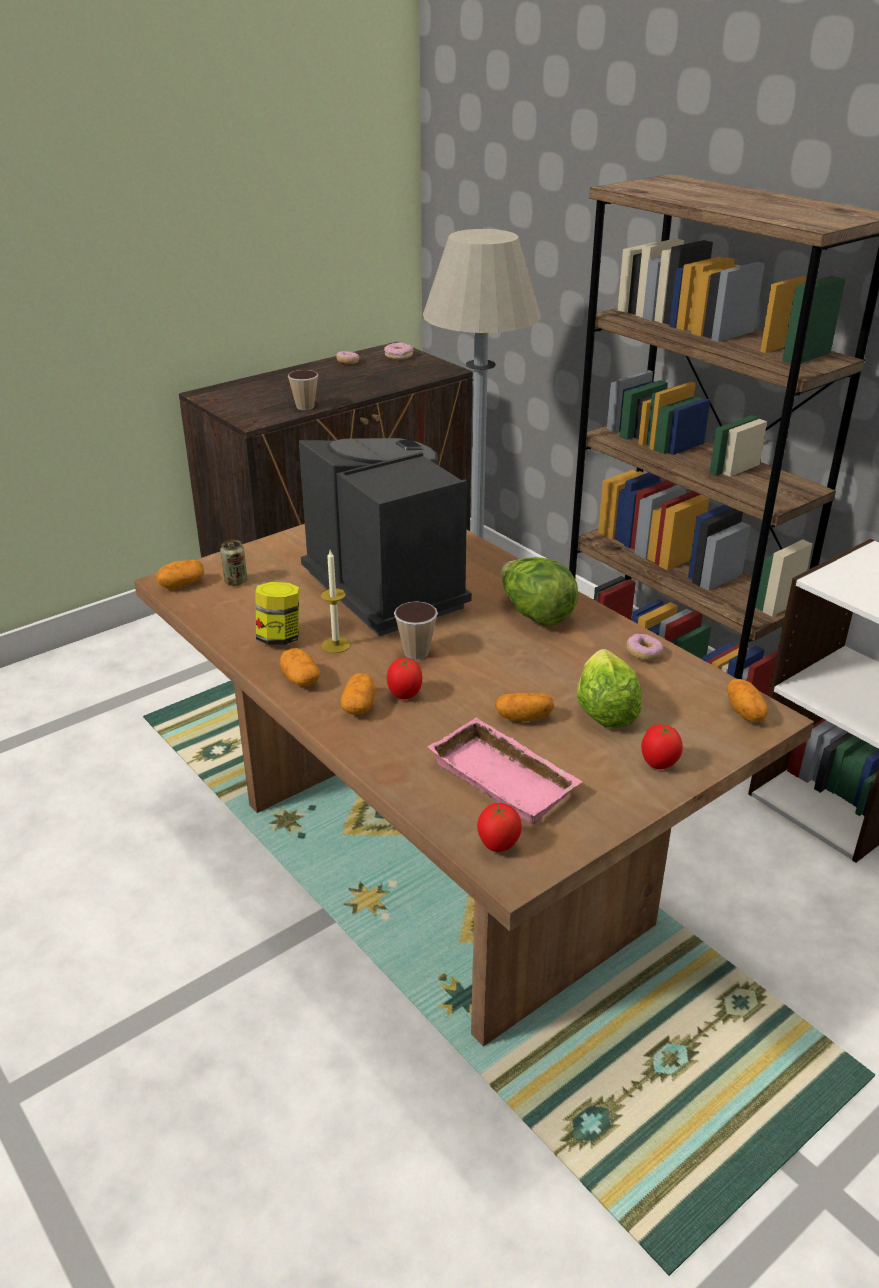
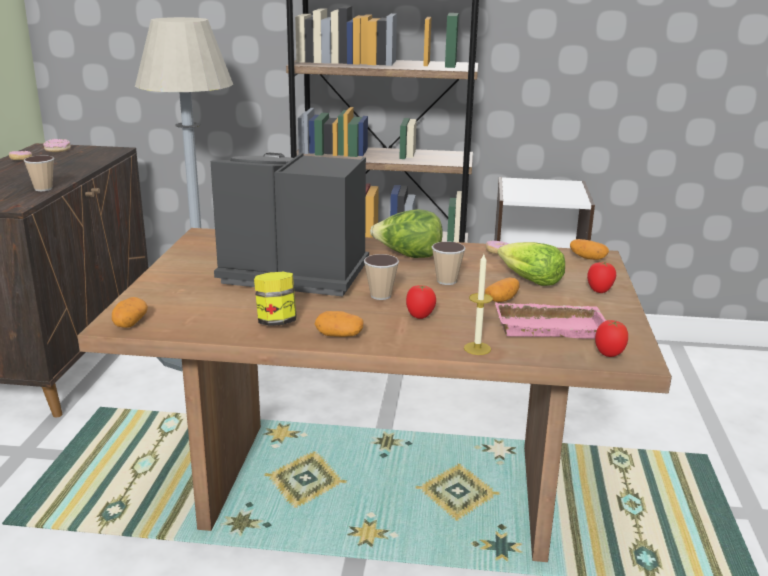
camera: 45 degrees left, 10 degrees down
can [221,540,247,586] -> none
candle [320,550,351,653] -> candle moved to [464,254,493,355]
potato [341,673,375,715] -> none
none -> cup [432,241,466,285]

